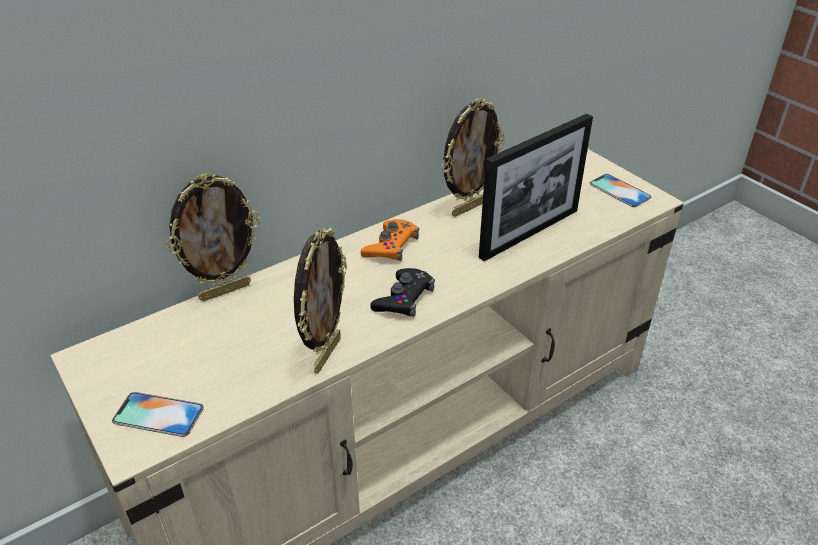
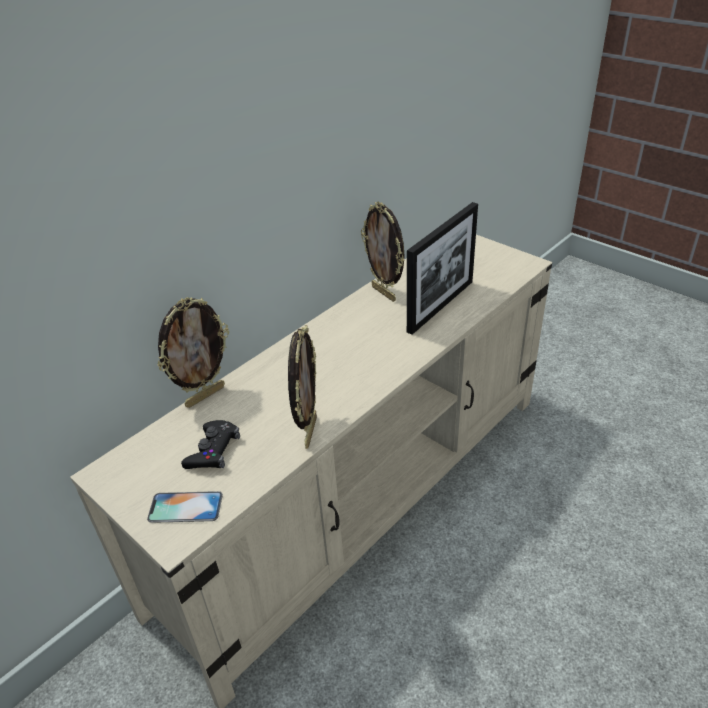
camera: 10 degrees left, 0 degrees up
orange game controller [361,219,419,261] -> none
black game controller [370,268,435,317] -> black game controller moved to [181,420,240,469]
picture frame [442,98,505,217] -> picture frame turned 105 degrees clockwise [361,201,405,302]
phone [589,174,652,207] -> none

